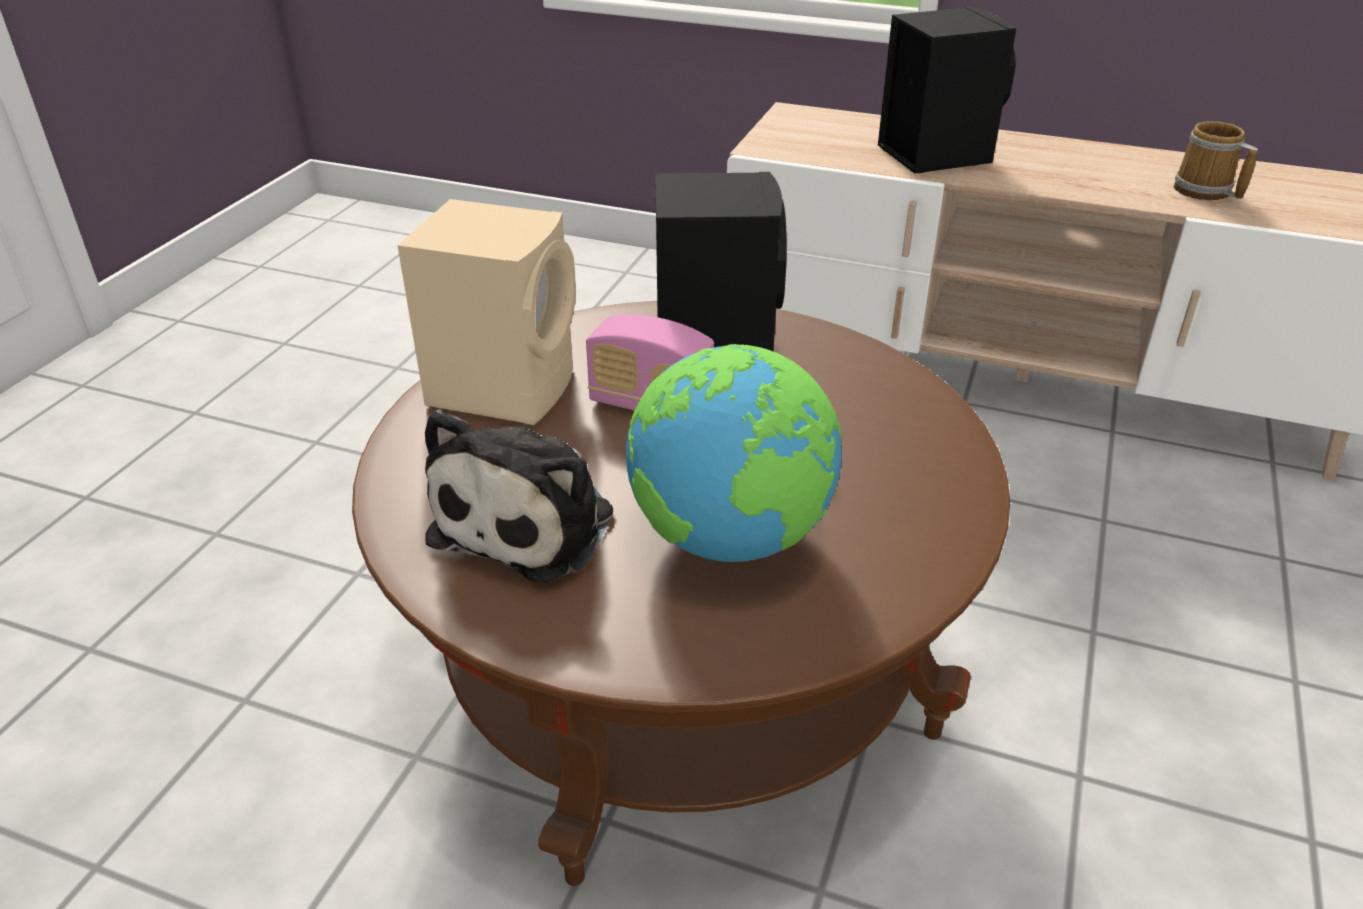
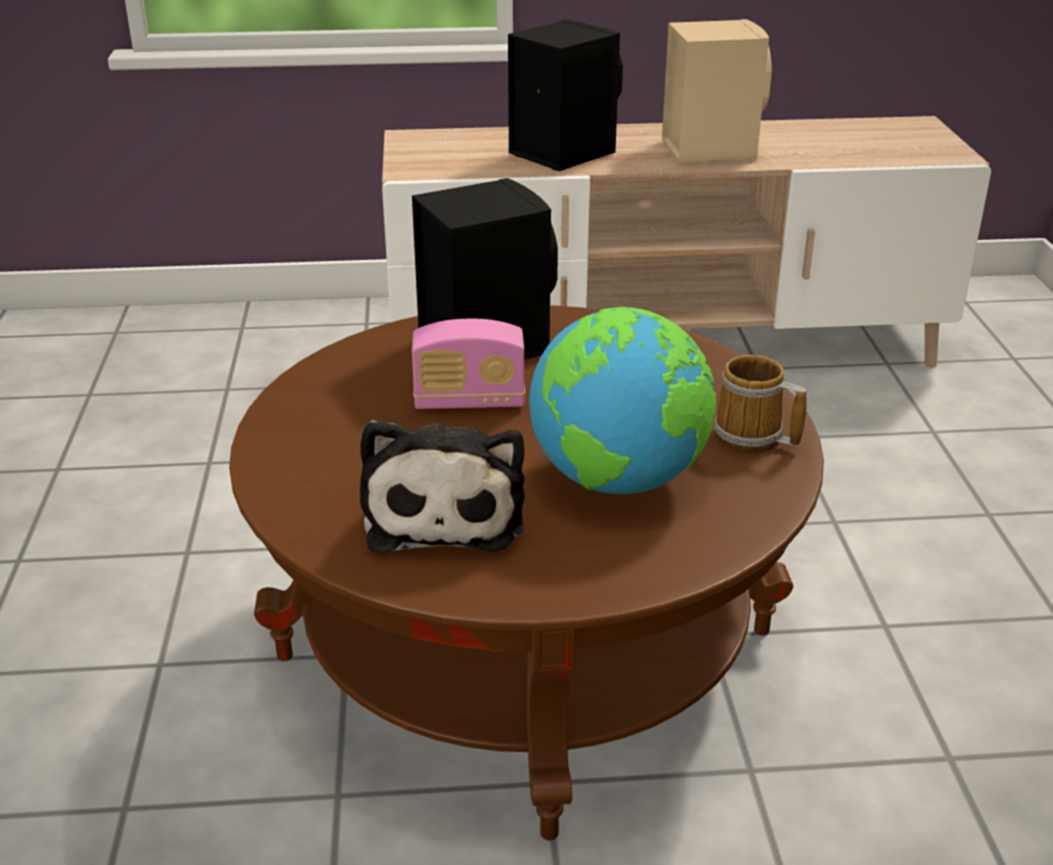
camera: 25 degrees left, 5 degrees down
beige speaker [397,199,576,425] -> beige speaker moved to [662,19,772,163]
mug [1174,121,1258,200] -> mug moved to [714,355,807,453]

